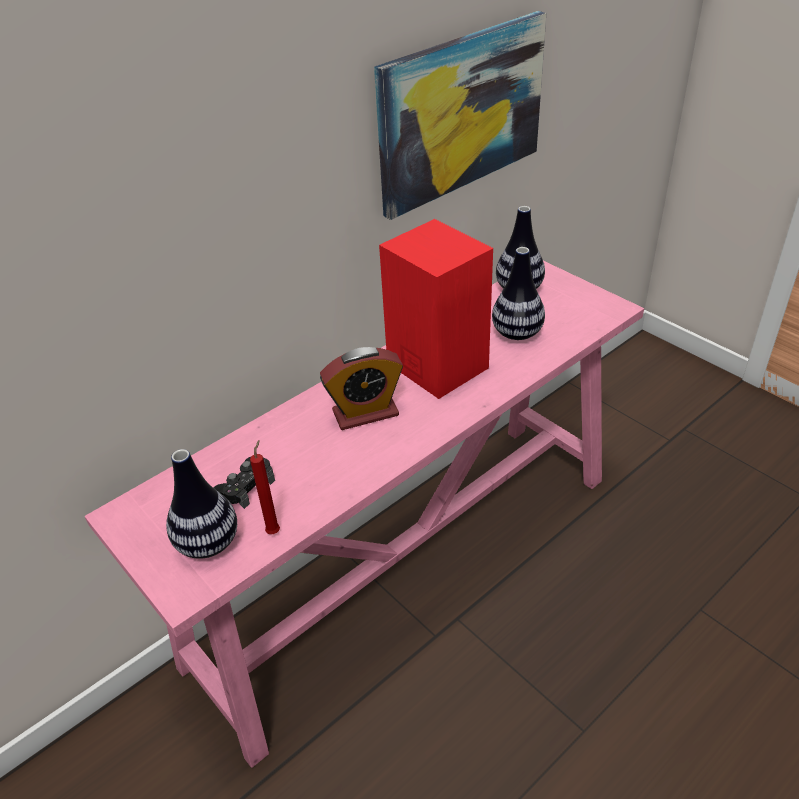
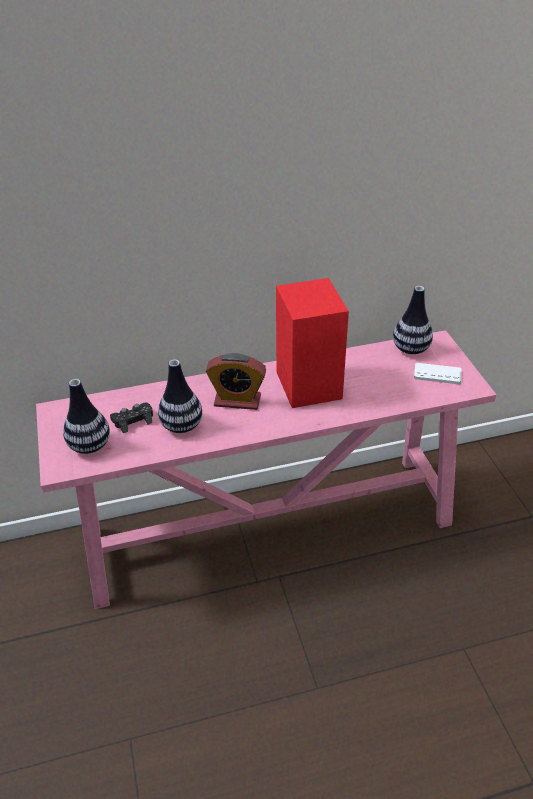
camera: 25 degrees right, 0 degrees up
red candle [250,440,280,534] -> none
picture [374,11,546,220] -> none
vase [492,247,545,340] -> vase moved to [158,359,202,433]
none -> white game controller [414,363,462,384]

